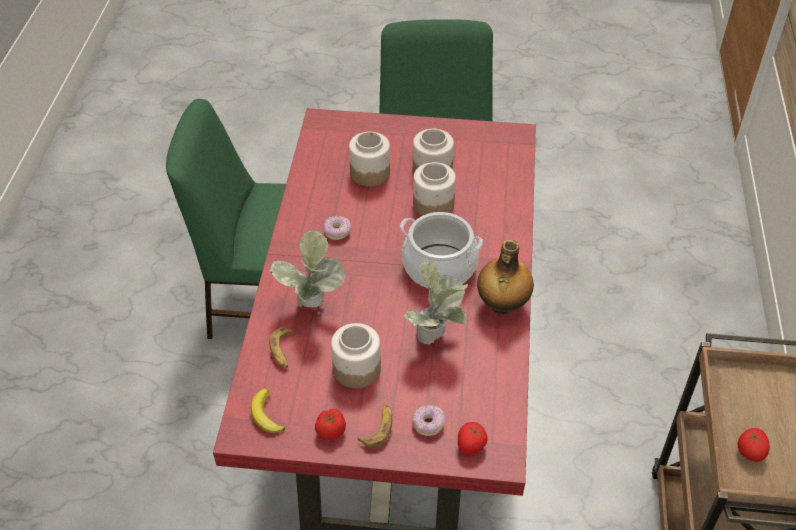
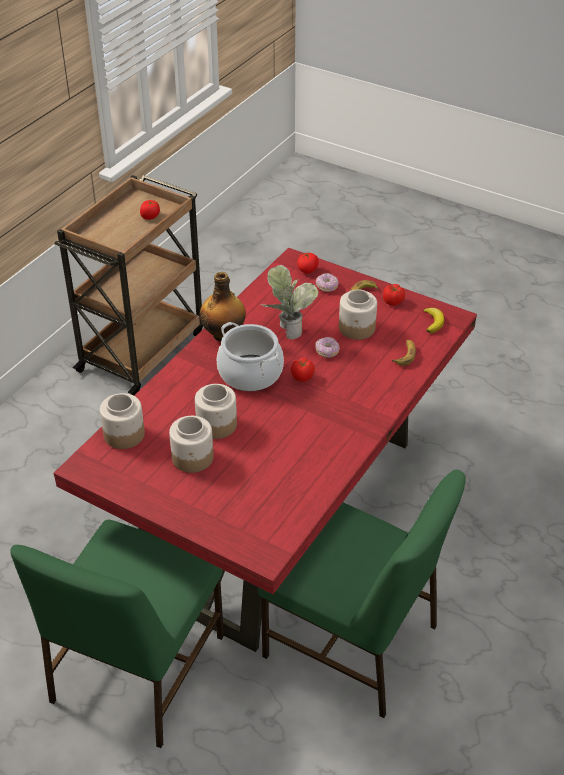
camera: 155 degrees left, 5 degrees down
potted plant [269,230,346,308] -> none
donut [324,216,351,240] -> donut moved to [315,337,340,358]
jar [349,131,390,187] -> jar moved to [100,393,145,449]
none -> tomato [291,358,315,382]

